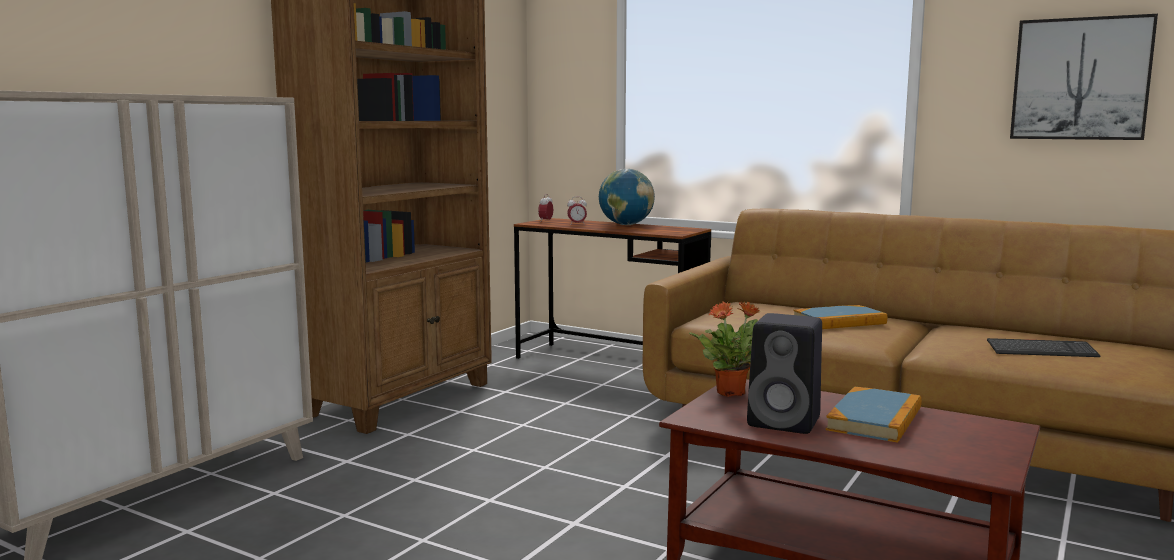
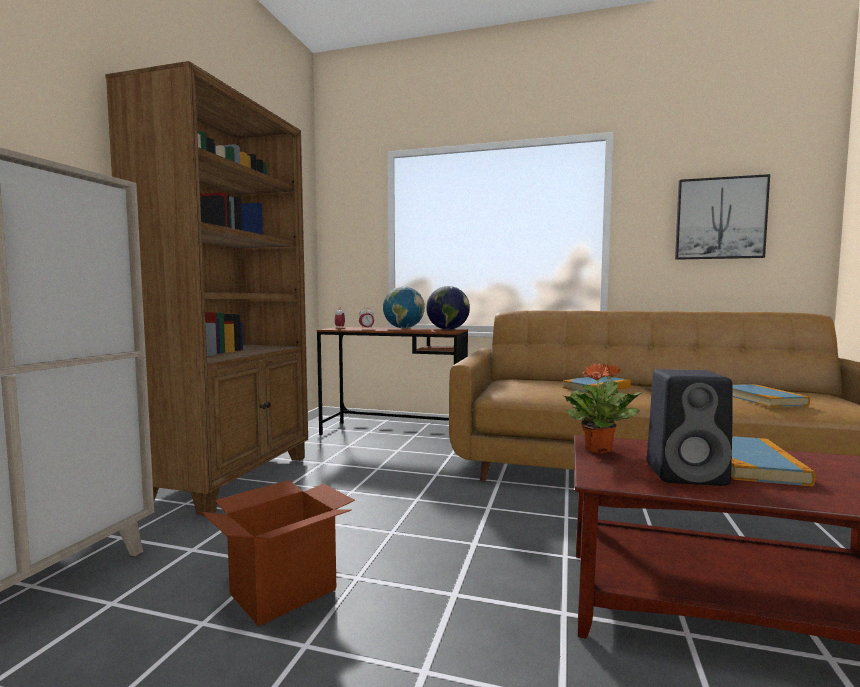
camera: 15 degrees left, 5 degrees down
keyboard [987,338,1100,357] -> book [732,384,810,407]
none -> cardboard box [202,480,355,626]
none -> globe [426,286,470,330]

